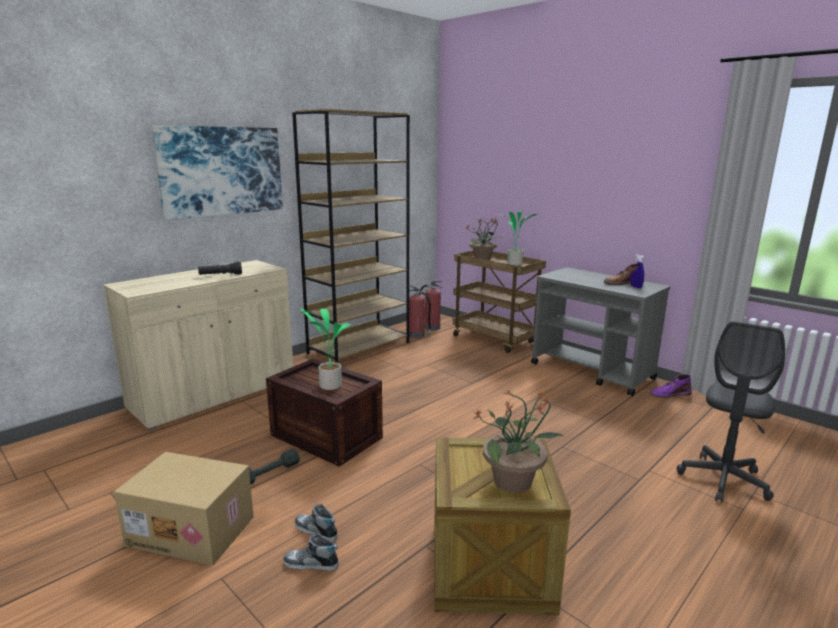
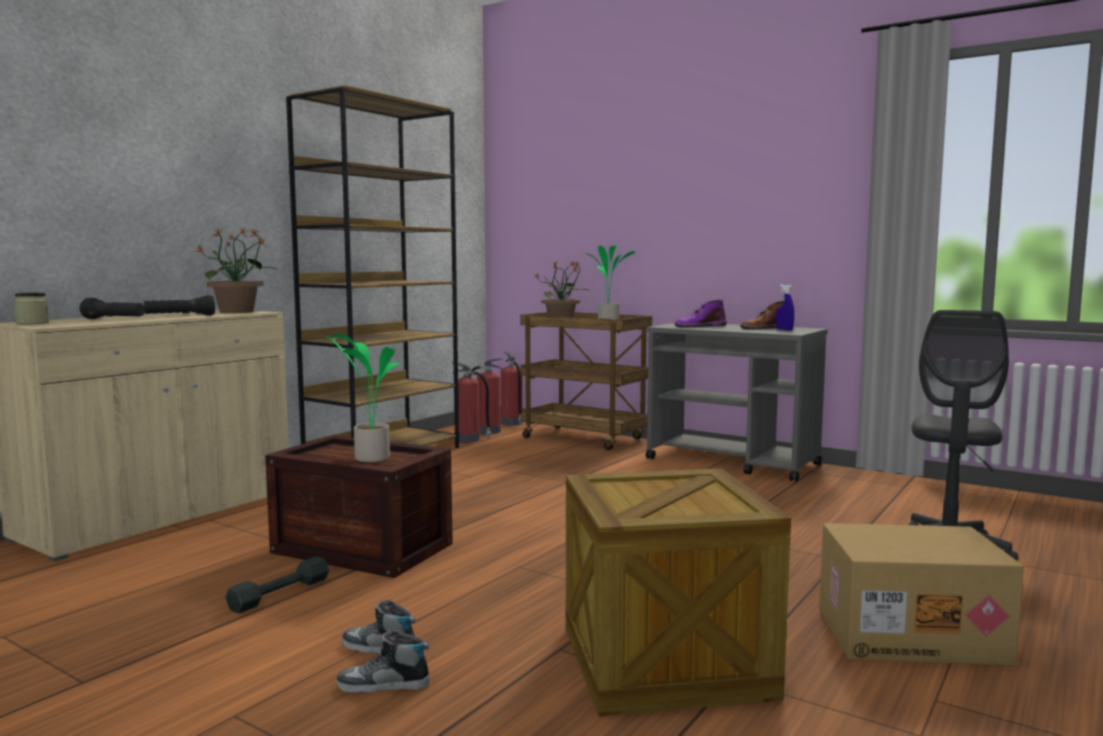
camera: 10 degrees left, 10 degrees down
cardboard box [114,452,254,566] -> cardboard box moved to [819,523,1024,666]
picture [151,125,283,220] -> none
potted plant [474,389,564,493] -> potted plant moved to [195,227,277,313]
purple boot [650,374,692,398] -> purple boot moved to [674,299,727,327]
none -> jar [14,293,49,324]
none -> black flashlight [80,298,145,319]
none -> fire extinguisher [501,351,523,426]

